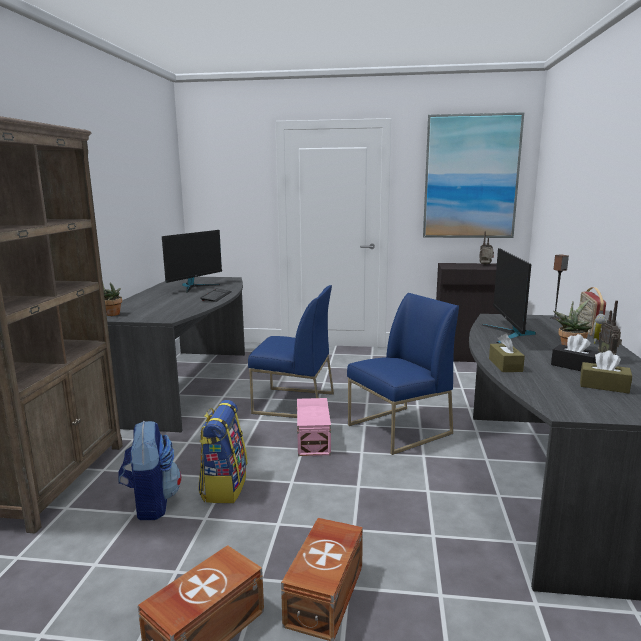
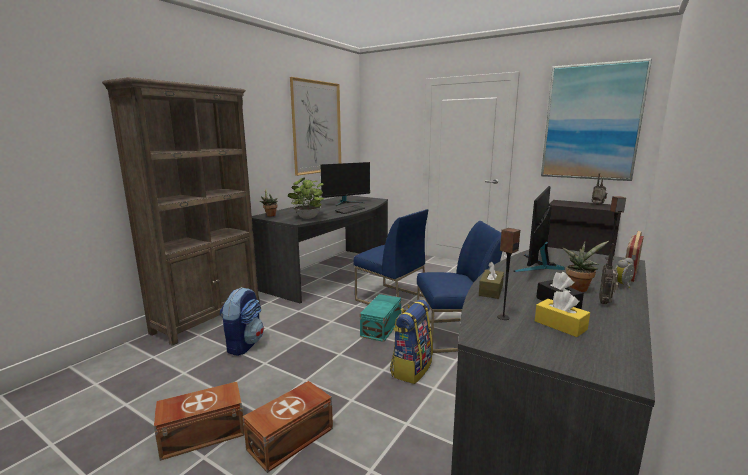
camera: 25 degrees right, 0 degrees up
backpack [198,400,247,503] -> backpack moved to [390,300,433,384]
pink storage box [297,398,331,456] -> turquoise storage box [360,294,401,342]
brown tissue box [580,351,632,393] -> yellow tissue box [535,290,590,337]
none -> potted plant [288,177,325,219]
none -> picture [290,77,341,176]
none -> speaker [497,228,520,320]

